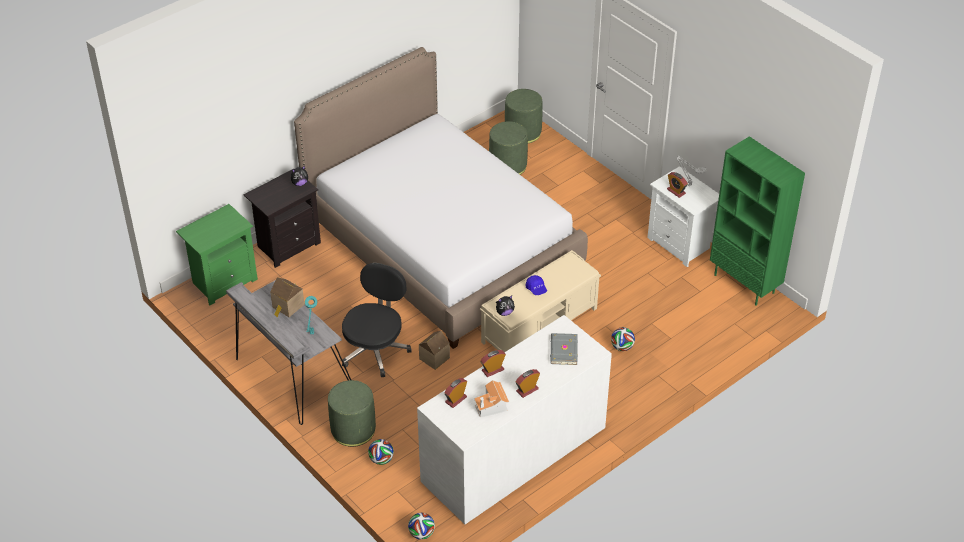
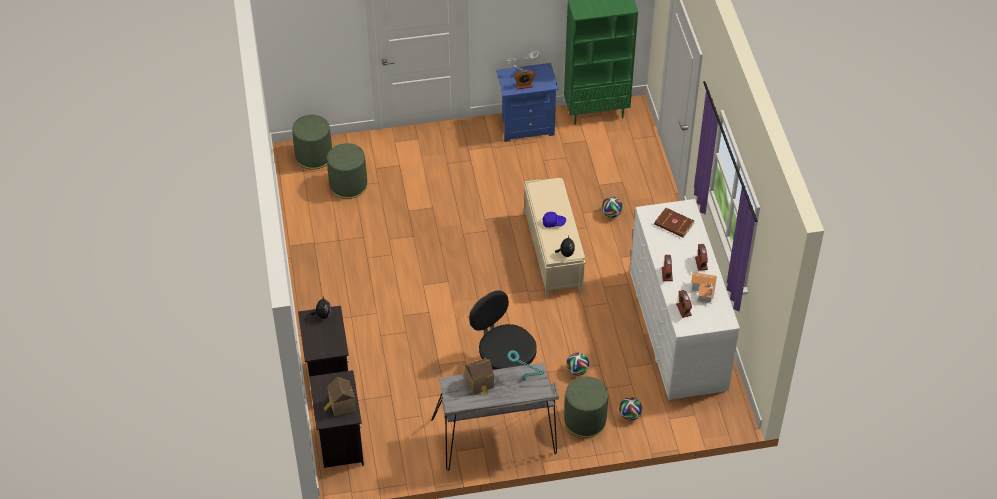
camera: 60 degrees left, 5 degrees up
green nightstand [176,204,258,305] -> black nightstand [309,370,364,468]
bed [294,47,588,349] -> none
football [408,513,435,540] -> football moved to [566,353,589,376]
toy house [419,331,450,370] -> toy house moved to [324,377,356,416]
grey book [550,333,578,365] -> brown book [654,208,694,238]
white nightstand [647,166,719,267] -> blue nightstand [496,63,558,142]

